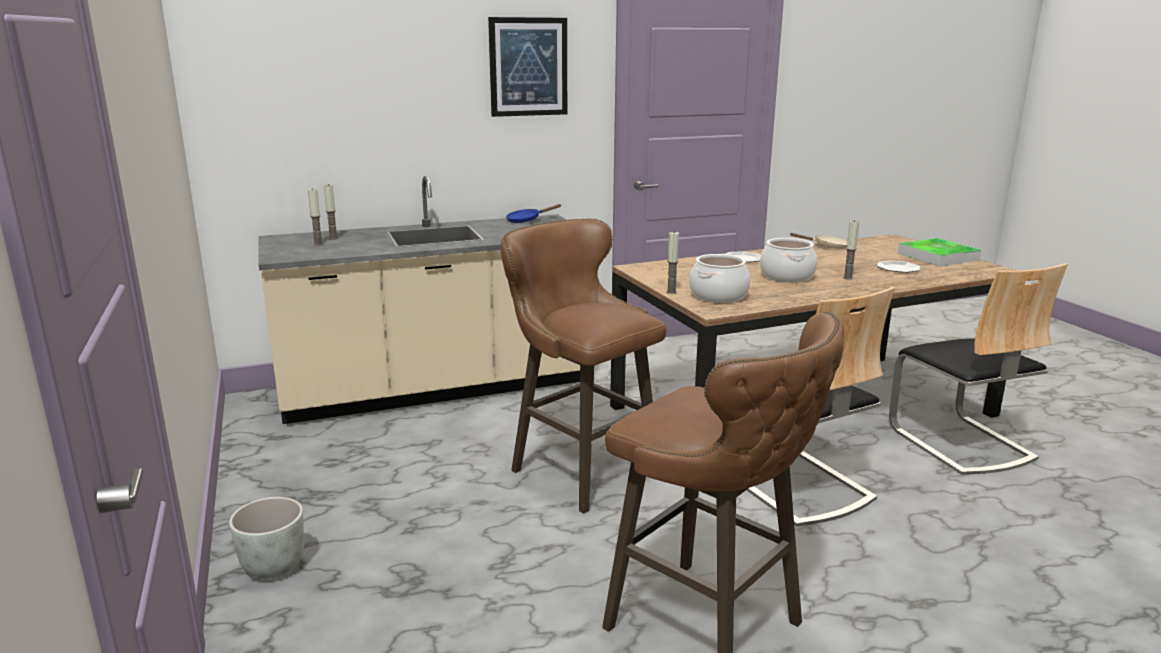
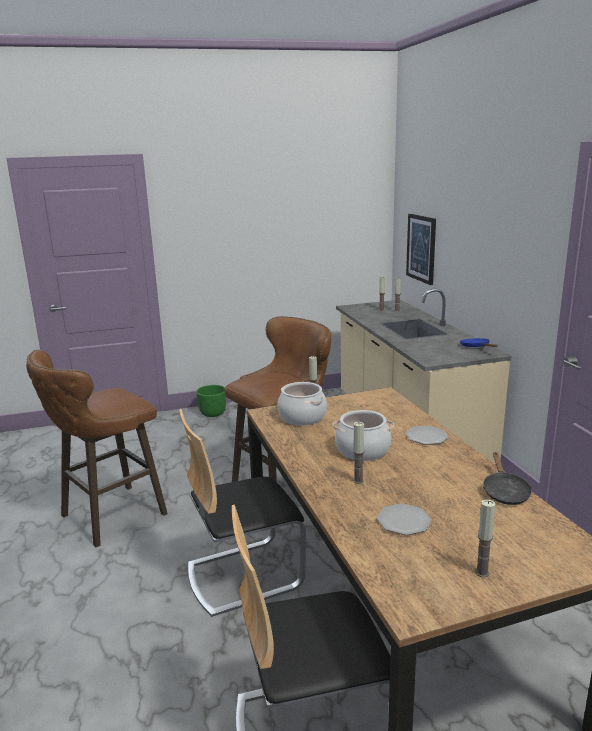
camera: 95 degrees right, 0 degrees up
grey planter [229,497,304,579] -> green planter [196,385,226,417]
picture [488,17,567,117] -> picture moved to [406,214,436,285]
beige frying pan [790,233,847,249] -> black frying pan [483,453,532,505]
tray [897,238,981,266] -> candle [475,500,496,577]

